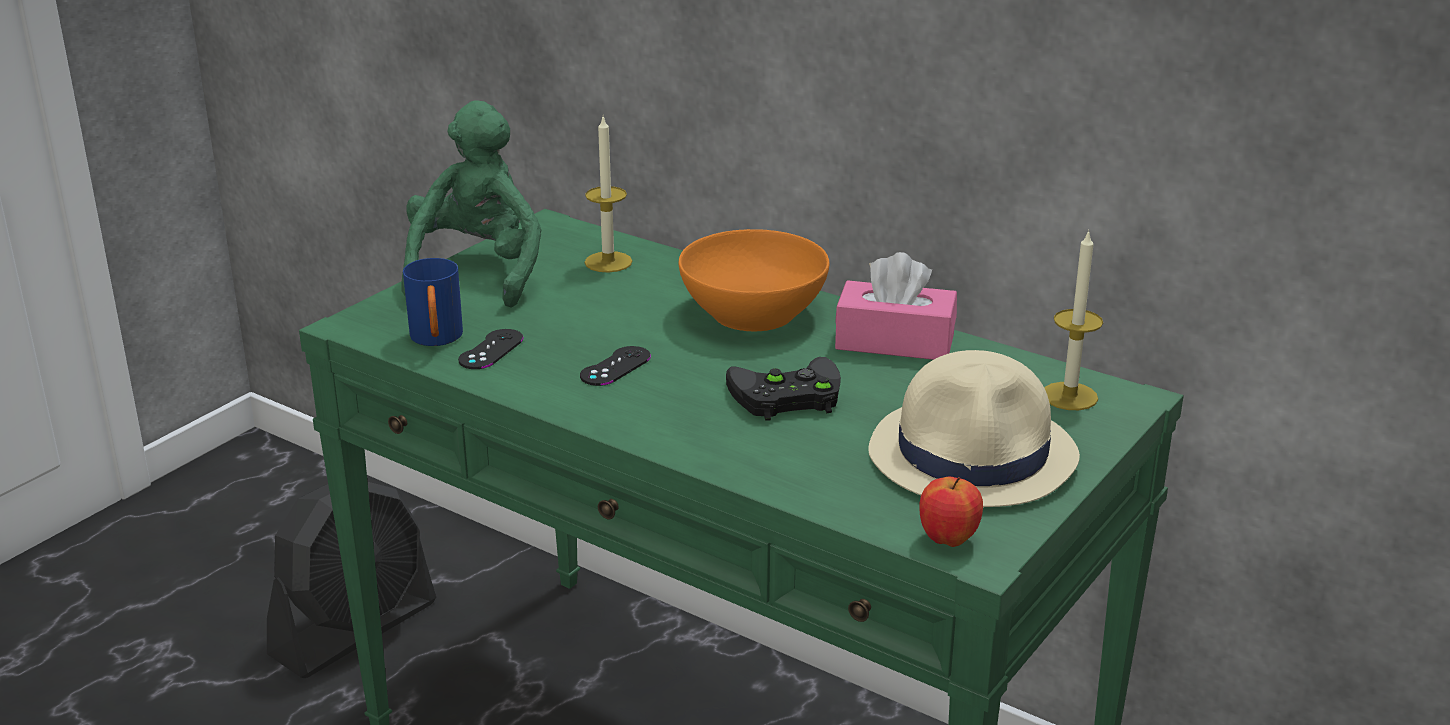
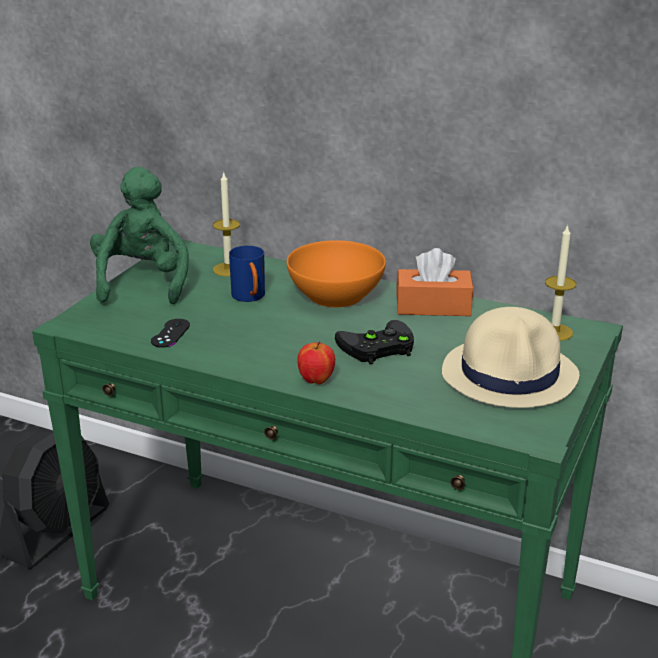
camera: 10 degrees left, 0 degrees up
blue mug [403,258,463,346] -> blue mug moved to [229,246,265,302]
black game controller [580,346,651,386] -> none
pink tissue box [835,252,957,360] -> orange tissue box [396,248,473,316]
apple [919,477,983,547] -> apple moved to [297,342,335,384]

